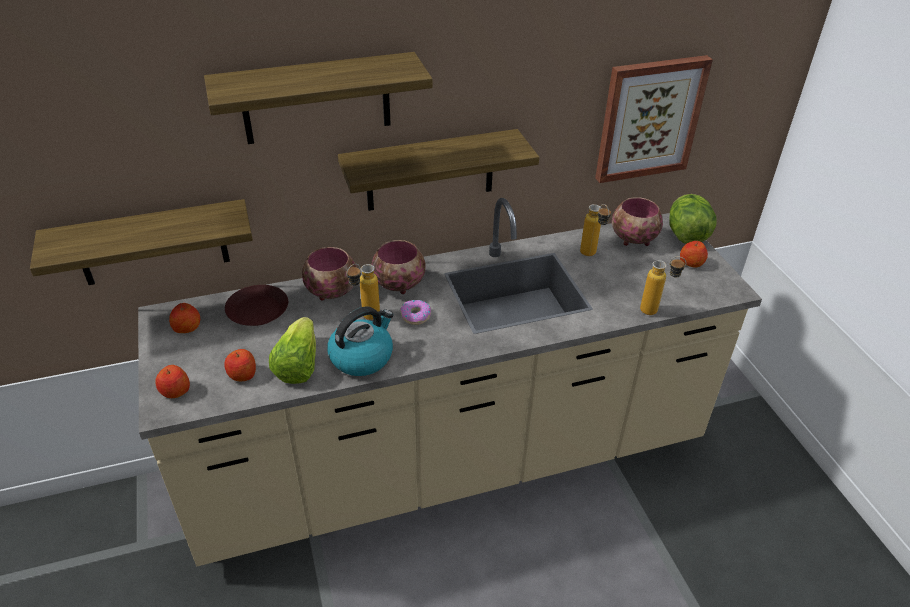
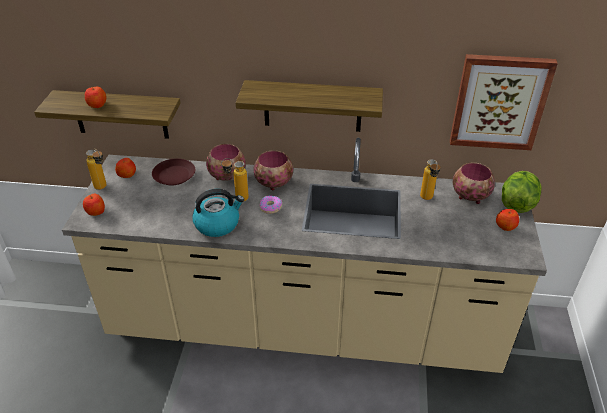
camera: 25 degrees right, 0 degrees up
shelf [204,52,433,144] -> none
apple [225,349,256,382] -> apple moved to [85,87,107,108]
lettuce [269,317,316,384] -> none
bottle [640,256,686,315] -> bottle moved to [86,149,107,190]

